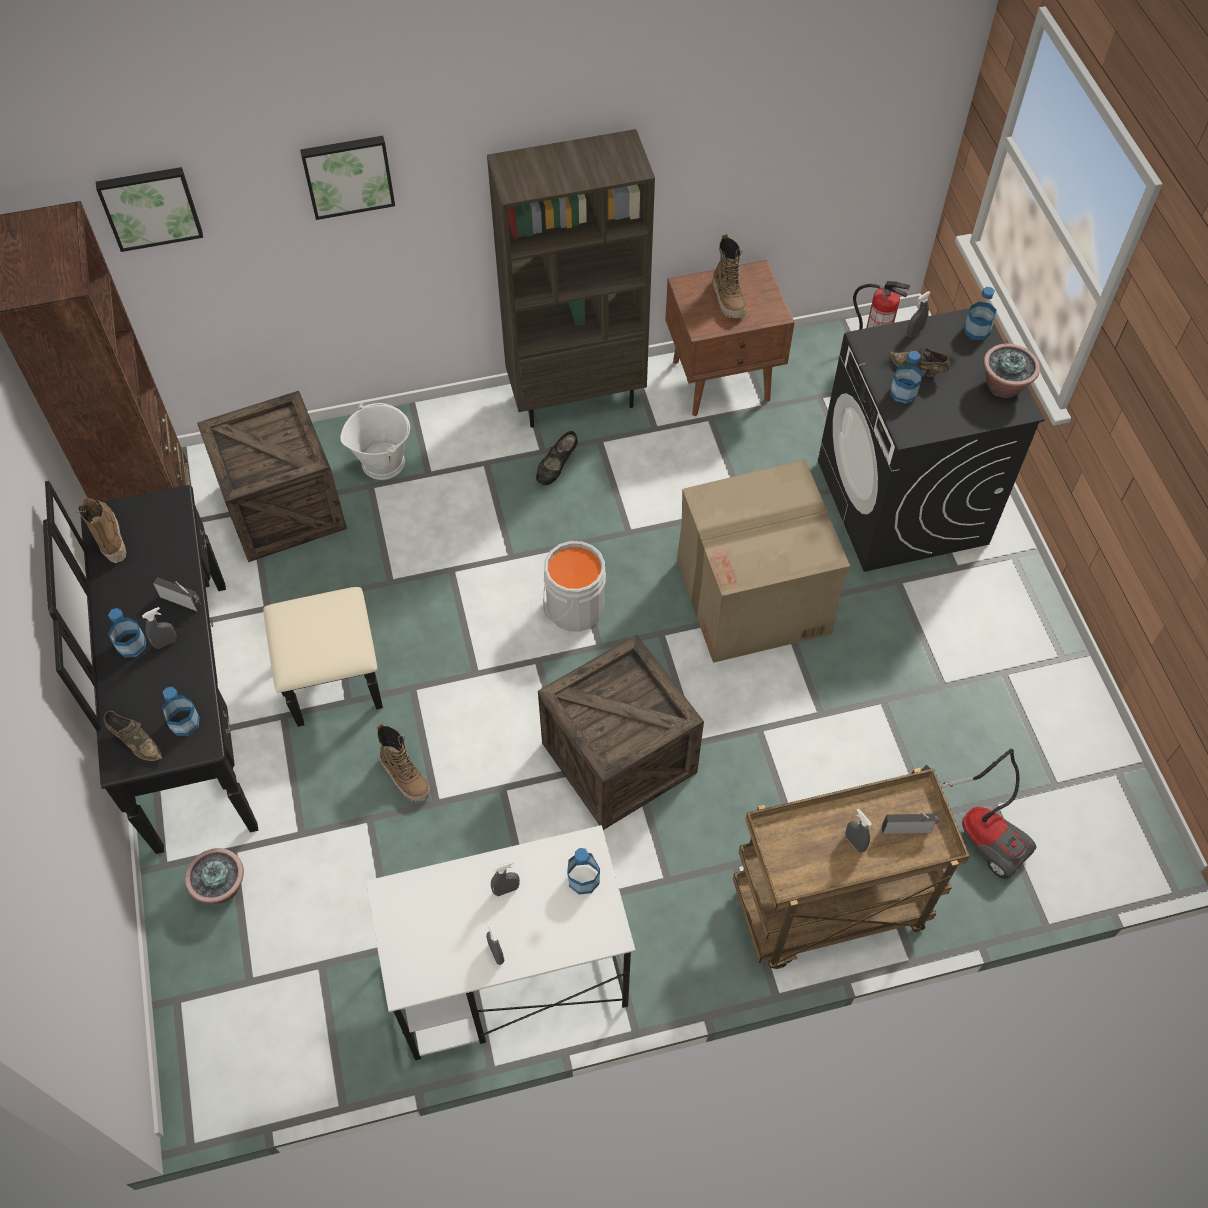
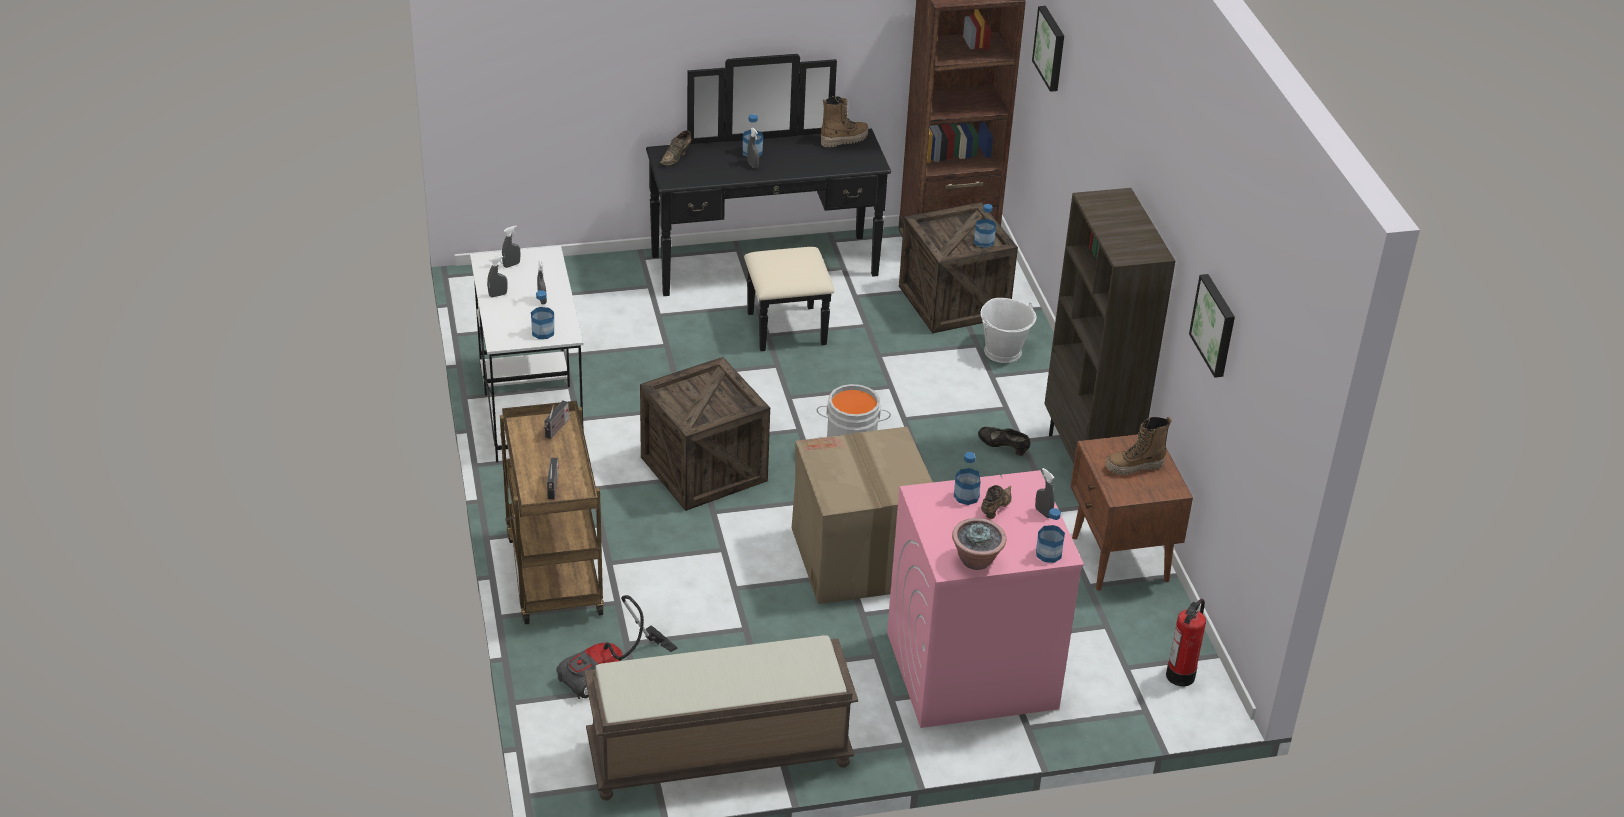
camera: 90 degrees right, 20 degrees down
radio [153,577,201,611] -> radio moved to [544,401,569,439]
bottle [162,687,200,736] -> bottle moved to [974,204,996,248]
potted plant [185,848,244,904] -> none
picture [300,136,395,220] -> picture moved to [1189,274,1235,378]
boot [377,723,431,802] -> none
black washing machine [818,308,1045,572] -> pink washing machine [887,470,1084,728]
grey spray bottle [845,808,872,852] -> grey spray bottle moved to [502,226,521,268]
none -> brown bench [584,635,858,800]

